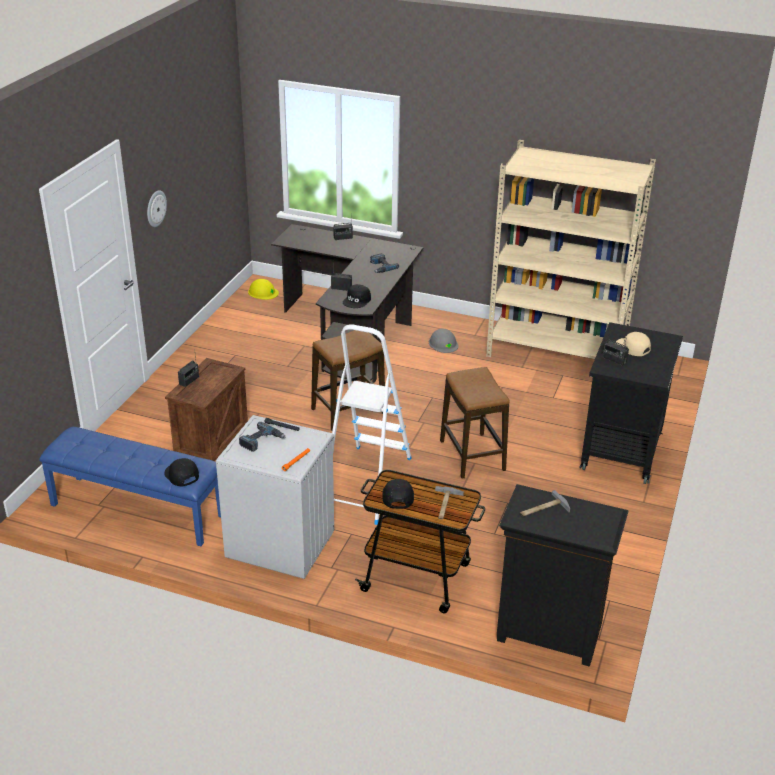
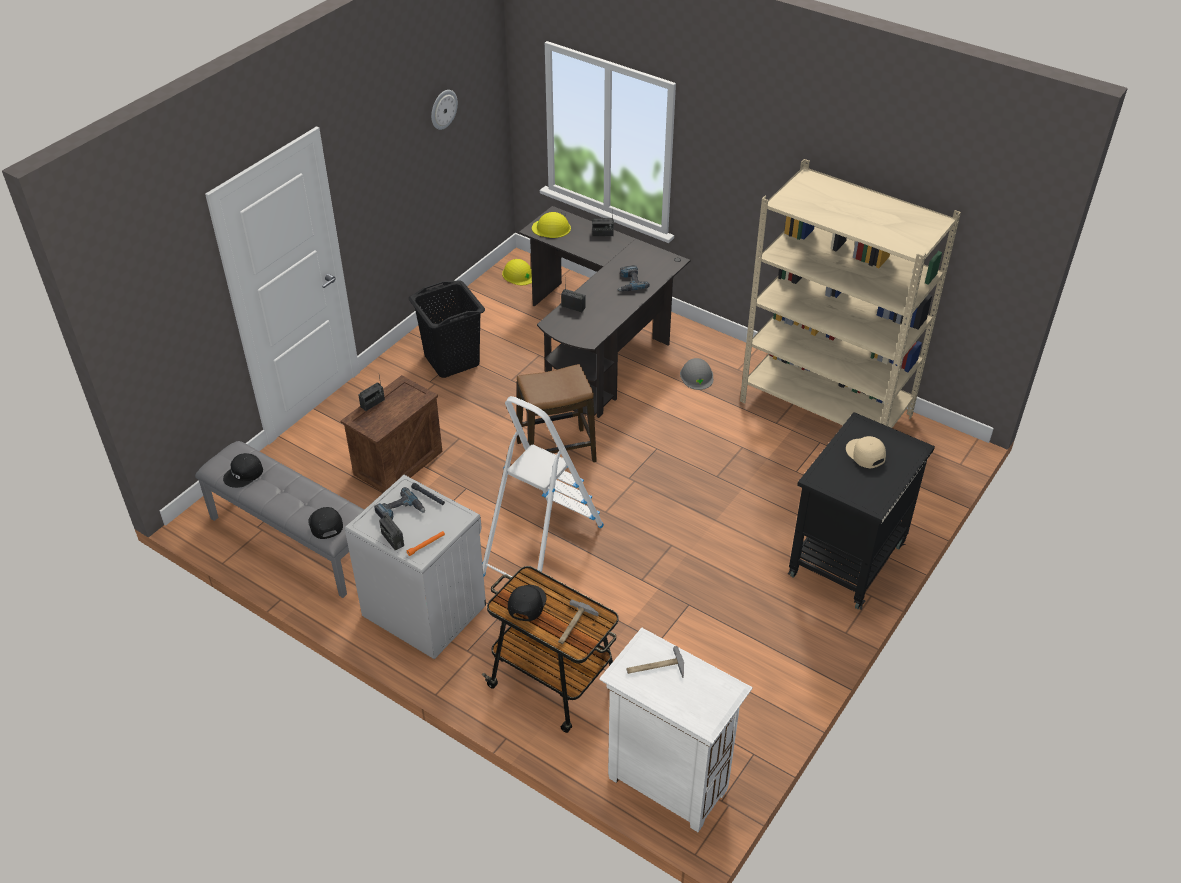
camera: 15 degrees right, 10 degrees up
blue bench [39,427,221,546] -> grey bench [195,441,364,598]
wall clock [147,190,167,227] -> wall clock moved to [431,90,458,130]
black cap [343,284,371,308] -> black cap moved to [223,453,263,488]
stool [440,367,510,479] -> none
black cabinet [497,484,629,667] -> white cabinet [599,627,753,832]
radio [603,336,629,366] -> radio moved to [379,515,404,550]
none -> black laundry basket [409,280,485,378]
none -> yellow hard hat [532,212,571,238]

